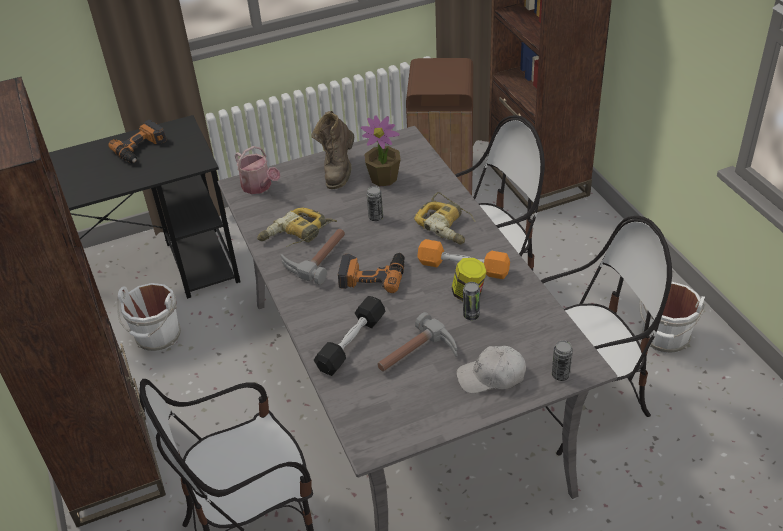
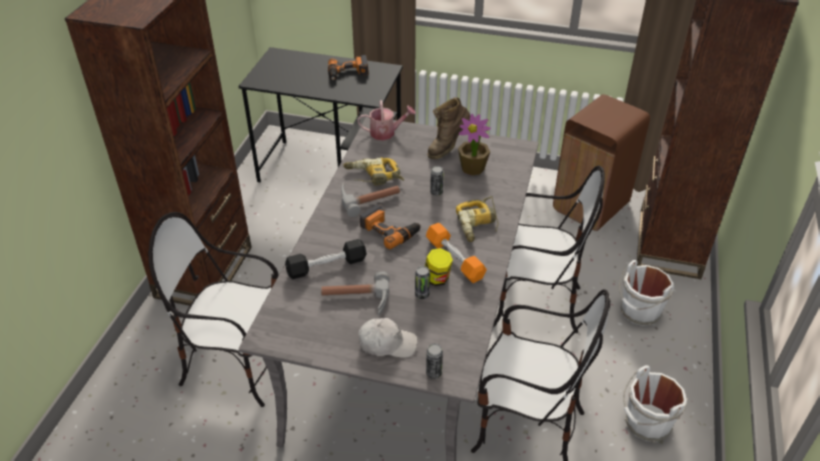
camera: 35 degrees right, 0 degrees up
white bucket [117,283,181,352] -> white bucket moved to [618,260,674,326]
watering can [235,146,280,194] -> watering can turned 90 degrees counterclockwise [357,100,416,140]
white cap [457,346,526,393] -> white cap turned 150 degrees clockwise [359,318,418,358]

